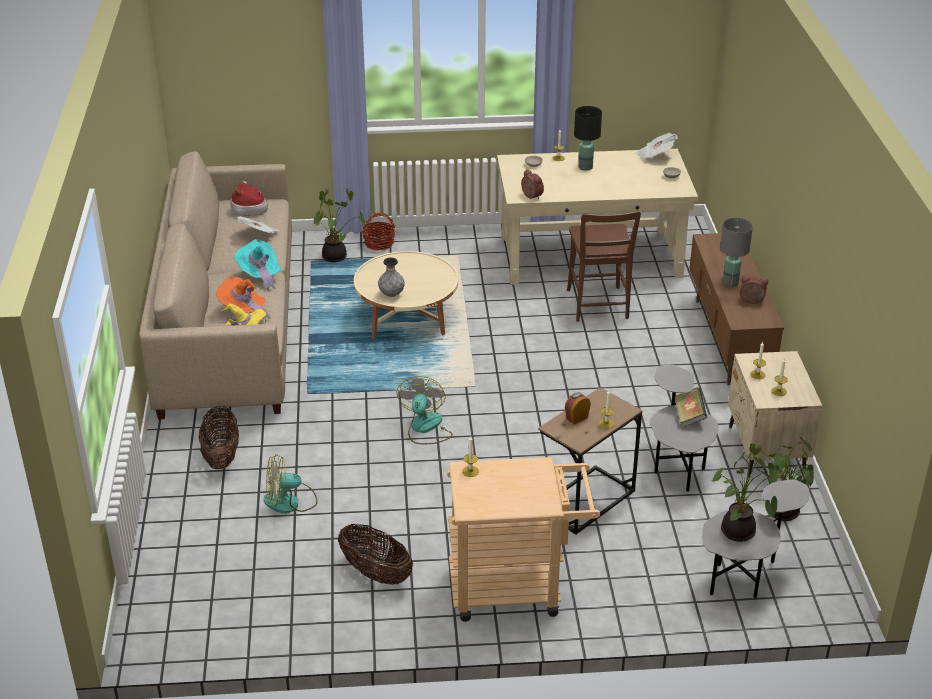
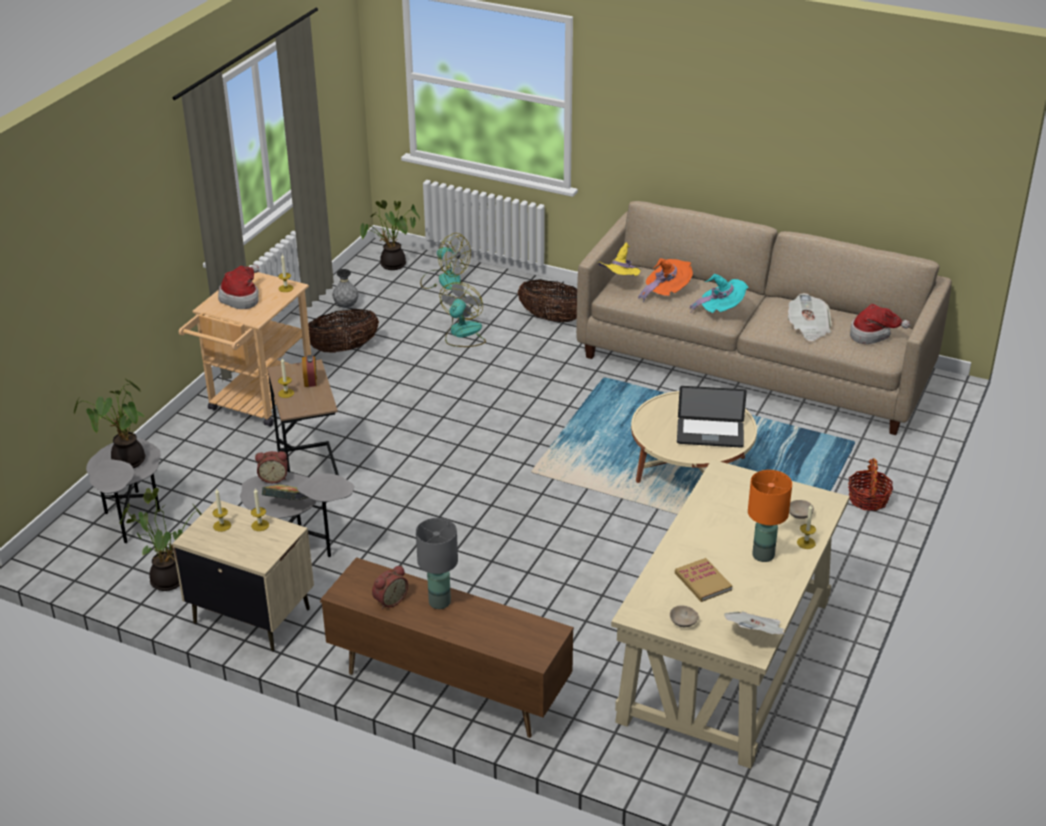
camera: 120 degrees right, 0 degrees up
potted plant [313,188,365,262] -> potted plant moved to [360,200,420,270]
grey vase [378,257,405,297] -> grey vase moved to [332,269,359,308]
fan [397,376,453,444] -> fan moved to [420,233,471,290]
alarm clock [521,169,544,199] -> alarm clock moved to [255,451,288,483]
brown chair [567,211,641,322] -> none
black table lamp [574,106,602,171] -> orange table lamp [748,470,792,562]
none -> hat [218,265,259,309]
none -> book [675,558,732,602]
none -> laptop [677,386,747,448]

